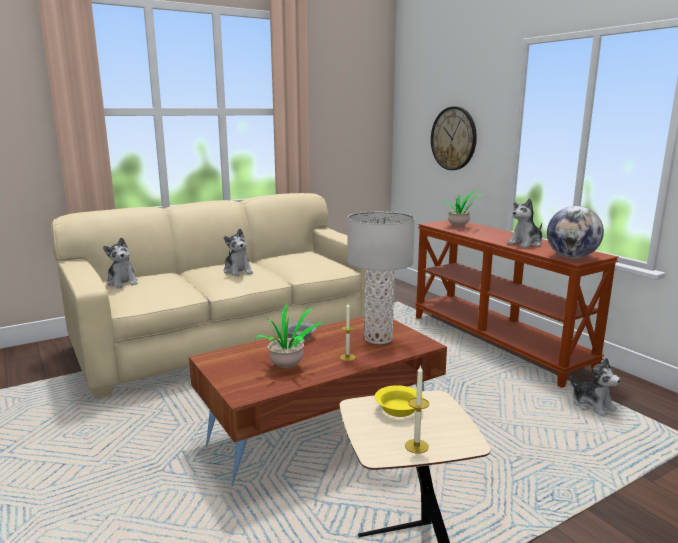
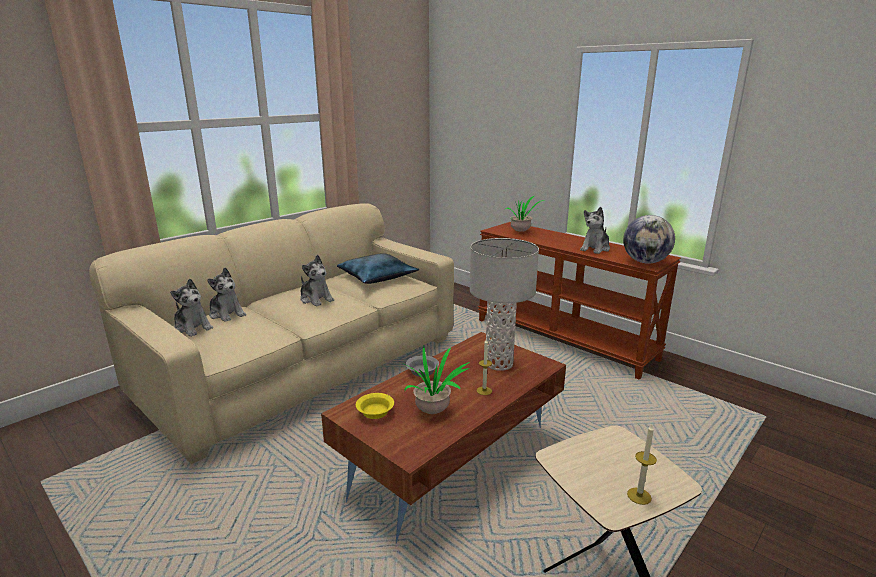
camera: 15 degrees left, 5 degrees up
yellow bowl [375,385,424,417] -> yellow bowl moved to [356,393,394,419]
wall clock [431,107,477,170] -> none
plush toy [570,358,621,416] -> plush toy moved to [207,268,246,322]
none -> blue pillow [337,253,419,284]

